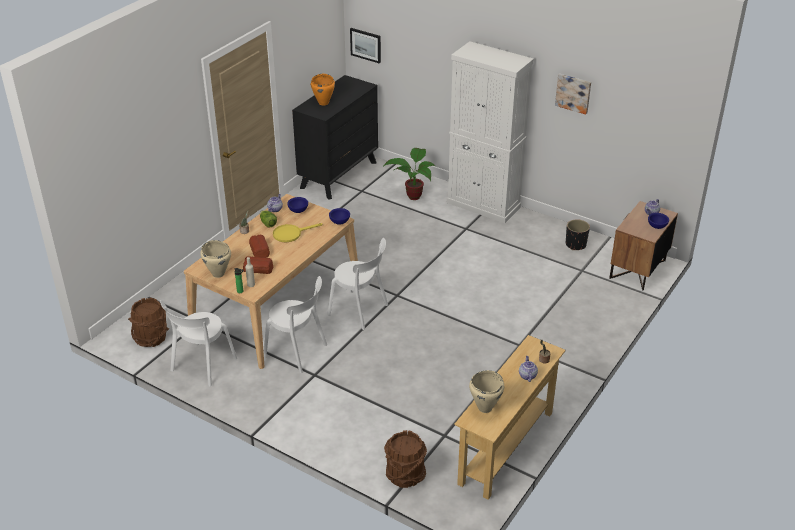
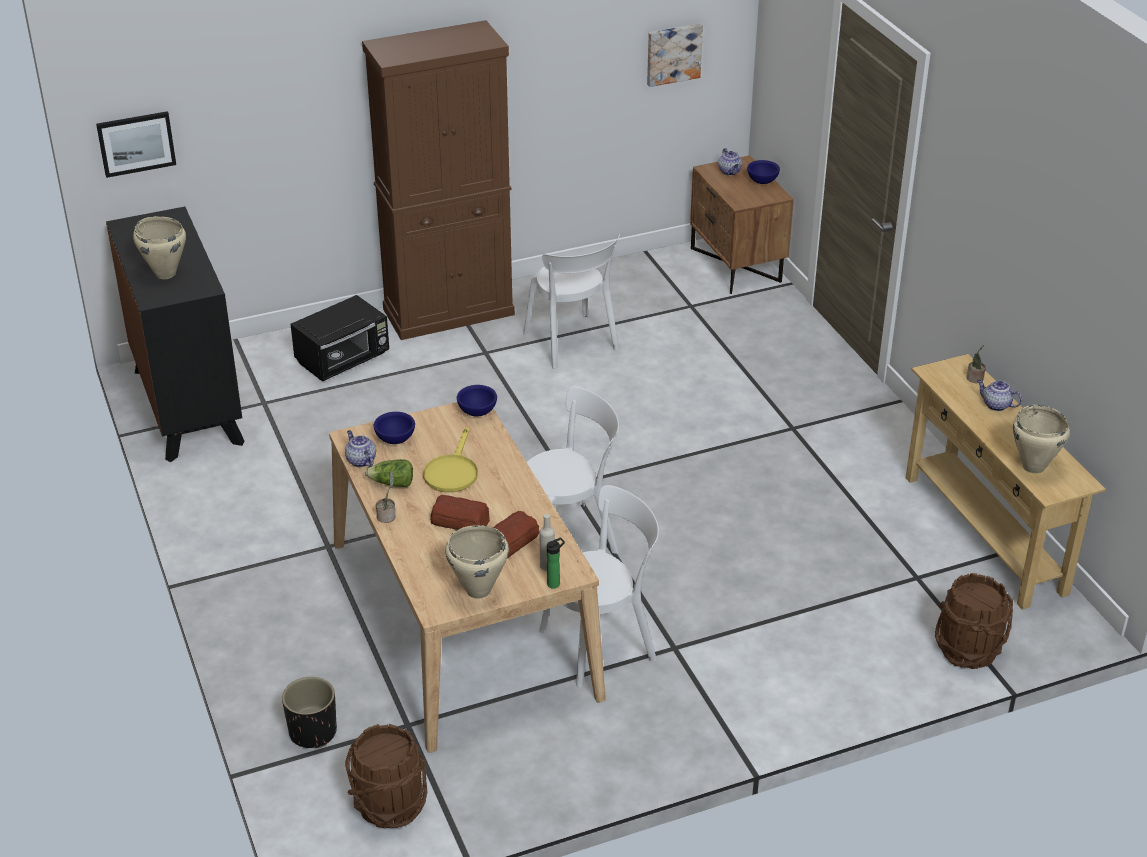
camera: 55 degrees left, 0 degrees up
white chair [160,300,237,387] -> white chair moved to [523,234,620,369]
orange cooking pot [311,74,335,105] -> beige cooking pot [133,216,186,279]
potted plant [384,148,435,200] -> black microwave [291,295,389,381]
white cabinet [447,41,534,223] -> brown cabinet [362,20,515,340]
picture [555,74,591,115] -> picture moved to [647,24,703,87]
black planter [566,219,590,250] -> black planter moved to [282,677,337,748]

